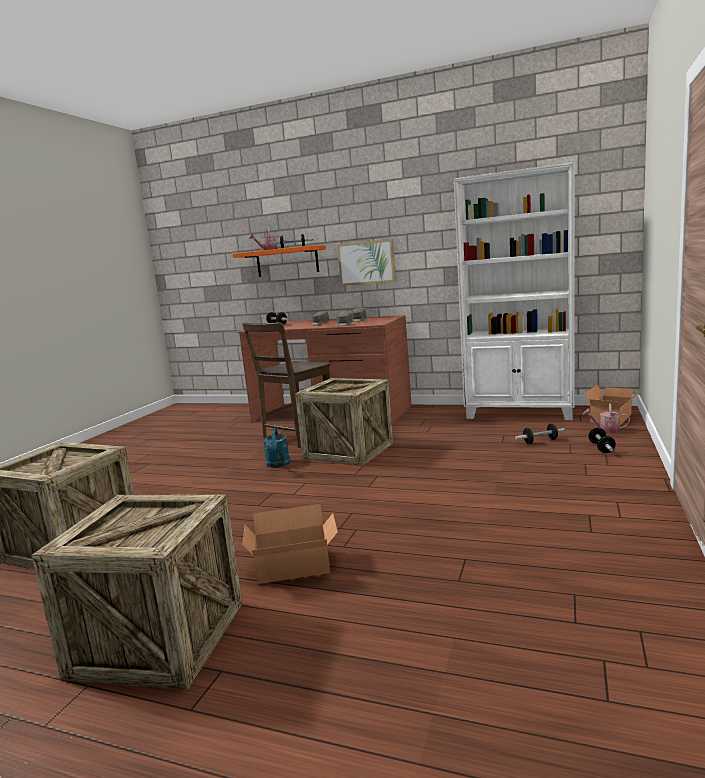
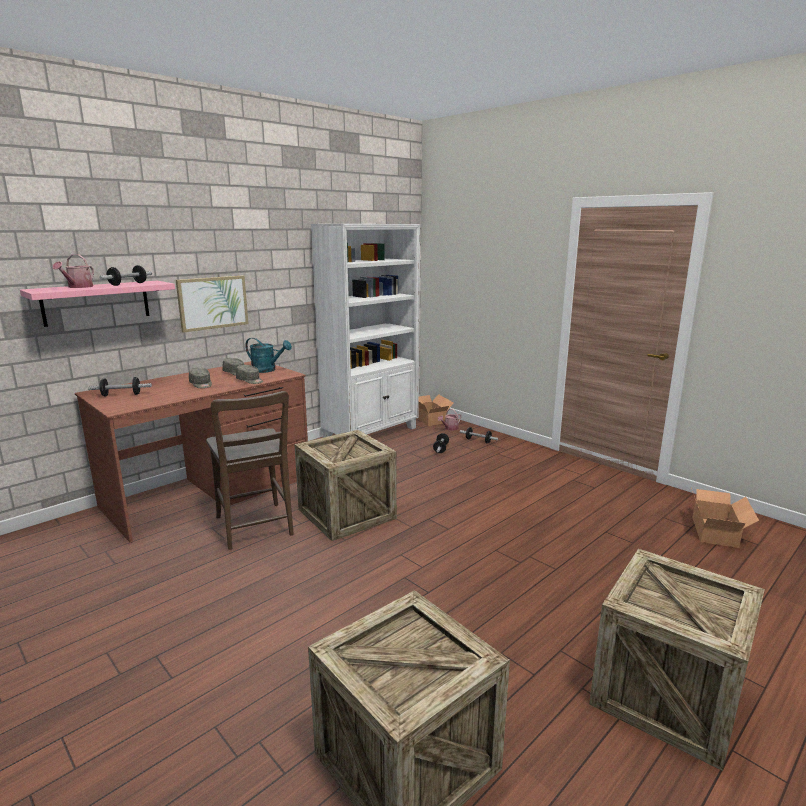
camera: 65 degrees left, 5 degrees up
orange shelf [233,245,326,277] -> pink shelf [20,281,175,327]
cardboard box [242,504,338,584] -> cardboard box moved to [691,488,759,548]
turquoise watering can [263,428,290,468] -> turquoise watering can moved to [245,338,292,373]

